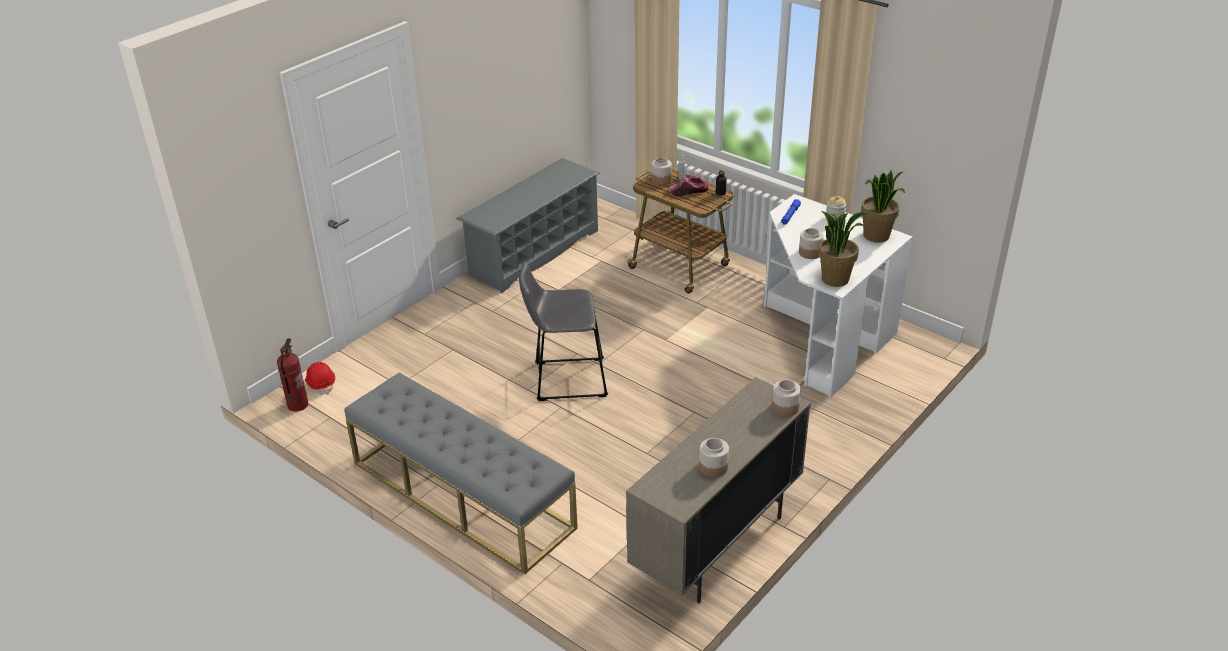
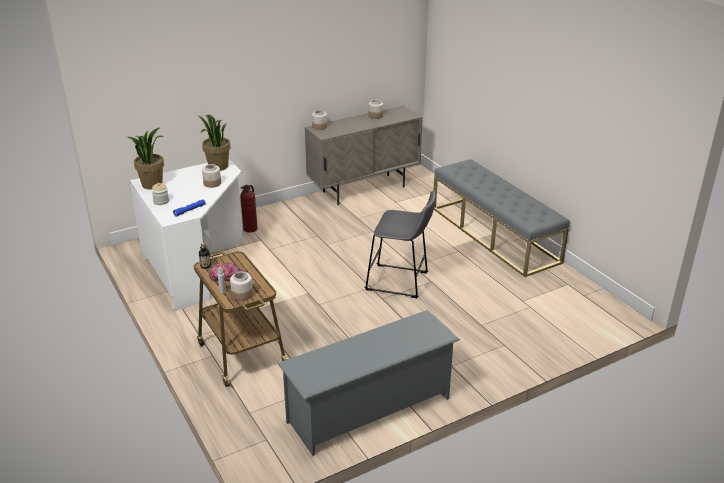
camera: 160 degrees left, 5 degrees down
fire extinguisher [277,338,309,412] -> fire extinguisher moved to [240,185,258,233]
red hard hat [305,362,335,394] -> none

